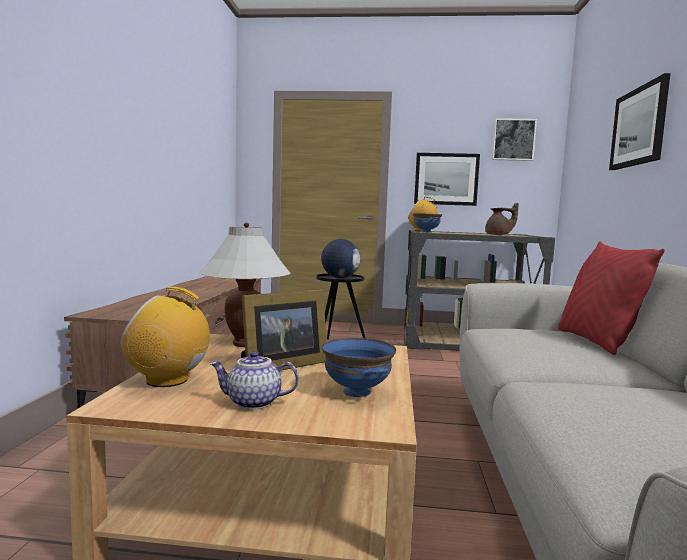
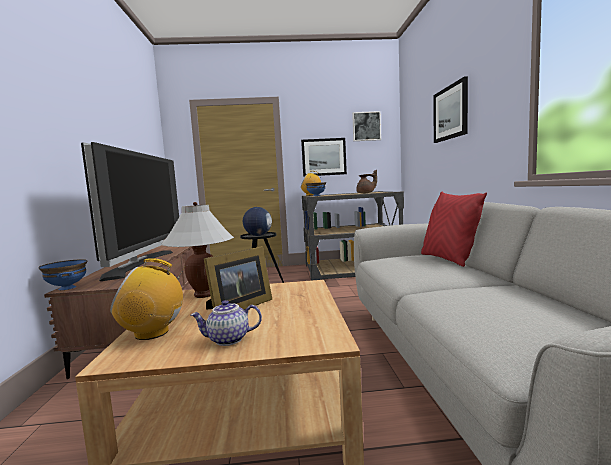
camera: 10 degrees left, 0 degrees up
blue bowl [322,338,396,397] -> blue bowl moved to [38,259,87,290]
none -> television [81,142,179,281]

